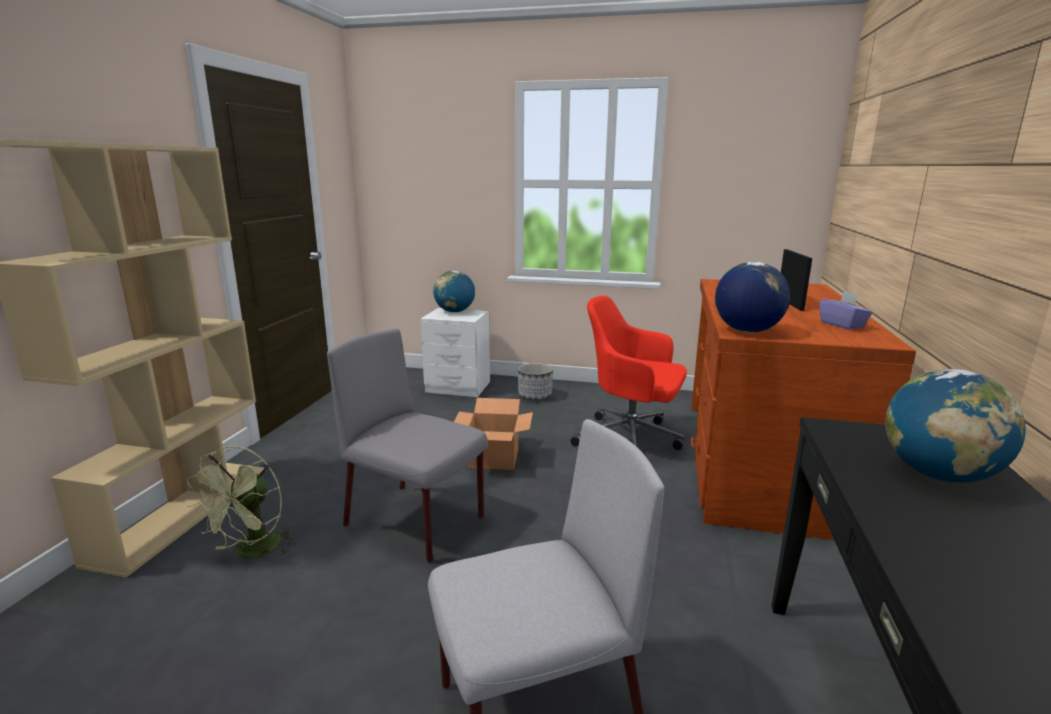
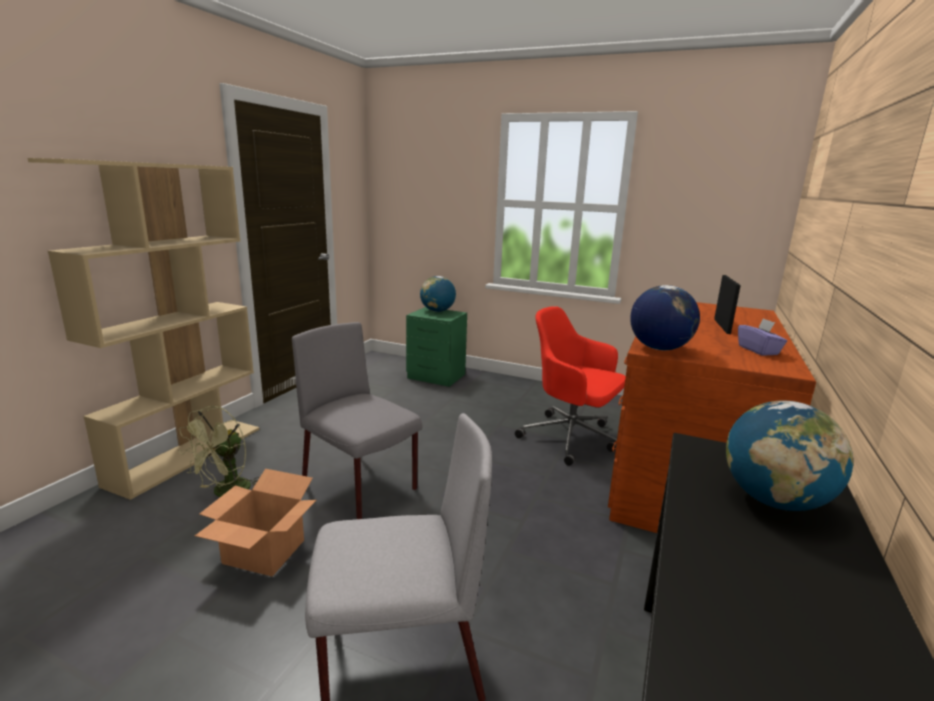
camera: 10 degrees right, 0 degrees up
white nightstand [421,308,490,397] -> green nightstand [406,307,467,387]
cardboard box [454,398,533,470] -> cardboard box moved to [195,469,316,576]
planter [518,363,553,400] -> none

